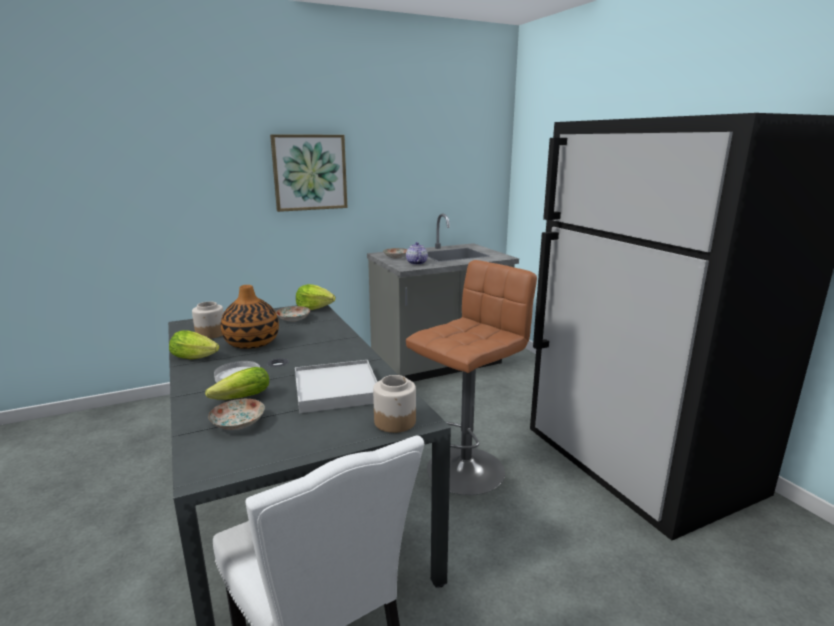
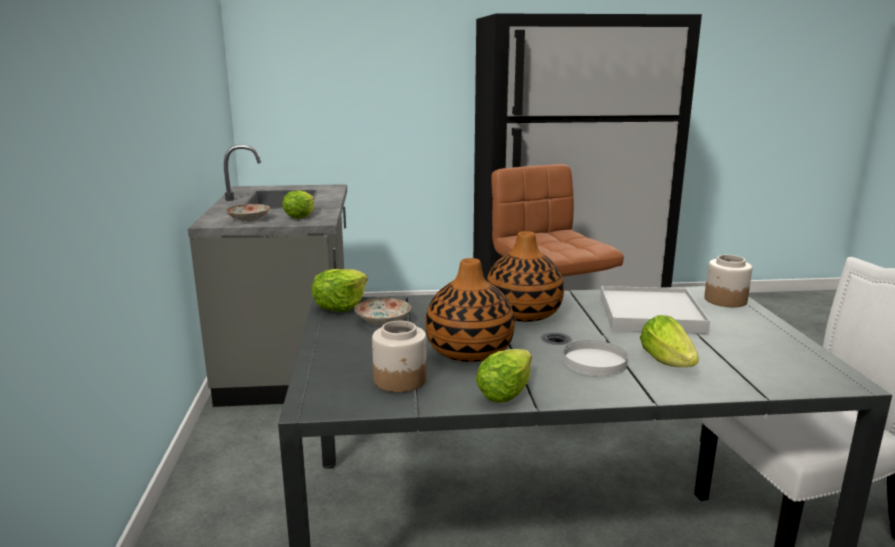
camera: 70 degrees left, 0 degrees up
plate [208,399,265,430] -> none
picture [270,134,348,212] -> none
teapot [406,242,428,265] -> lettuce [282,190,314,219]
none -> vase [486,231,564,322]

